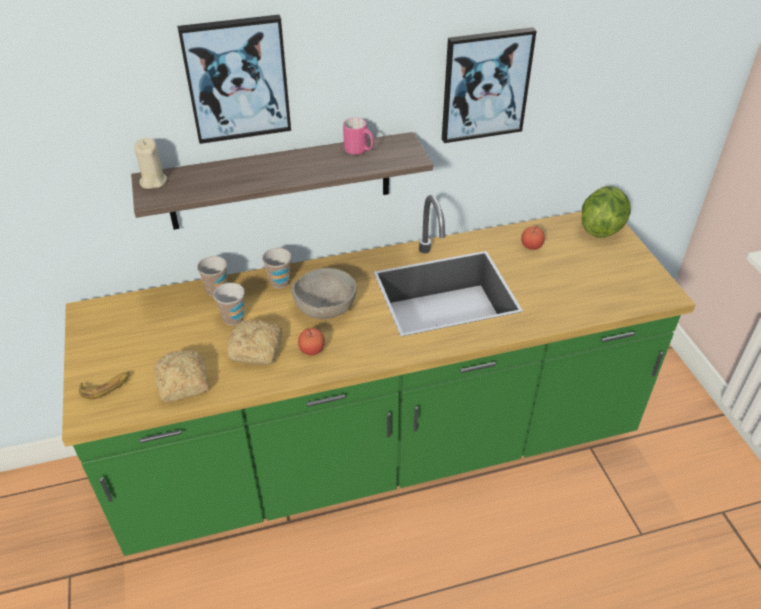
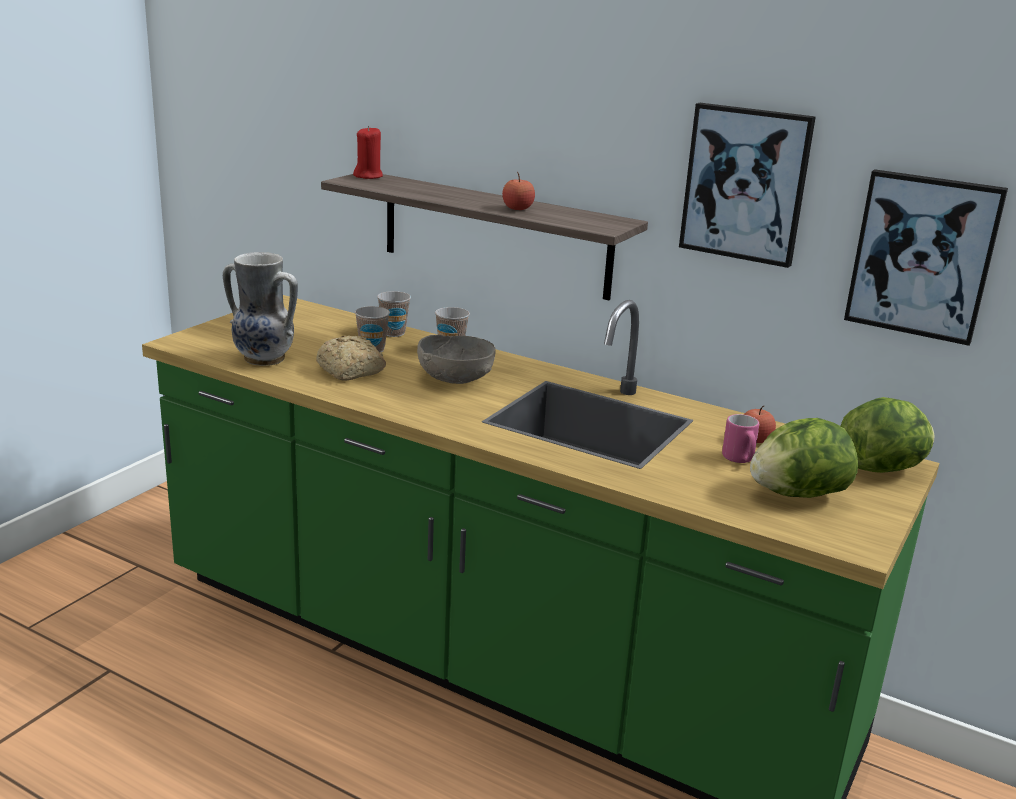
camera: 45 degrees right, 20 degrees down
banana [79,372,130,399] -> none
beige candle [134,138,167,189] -> red candle [353,126,383,179]
bread [154,350,209,402] -> vase [223,252,298,366]
picture [177,15,291,144] -> picture moved to [844,169,1008,346]
apple [298,328,325,355] -> apple moved to [502,172,535,210]
pink mug [343,118,374,155] -> pink mug moved to [722,414,759,463]
none -> lettuce [750,418,858,498]

